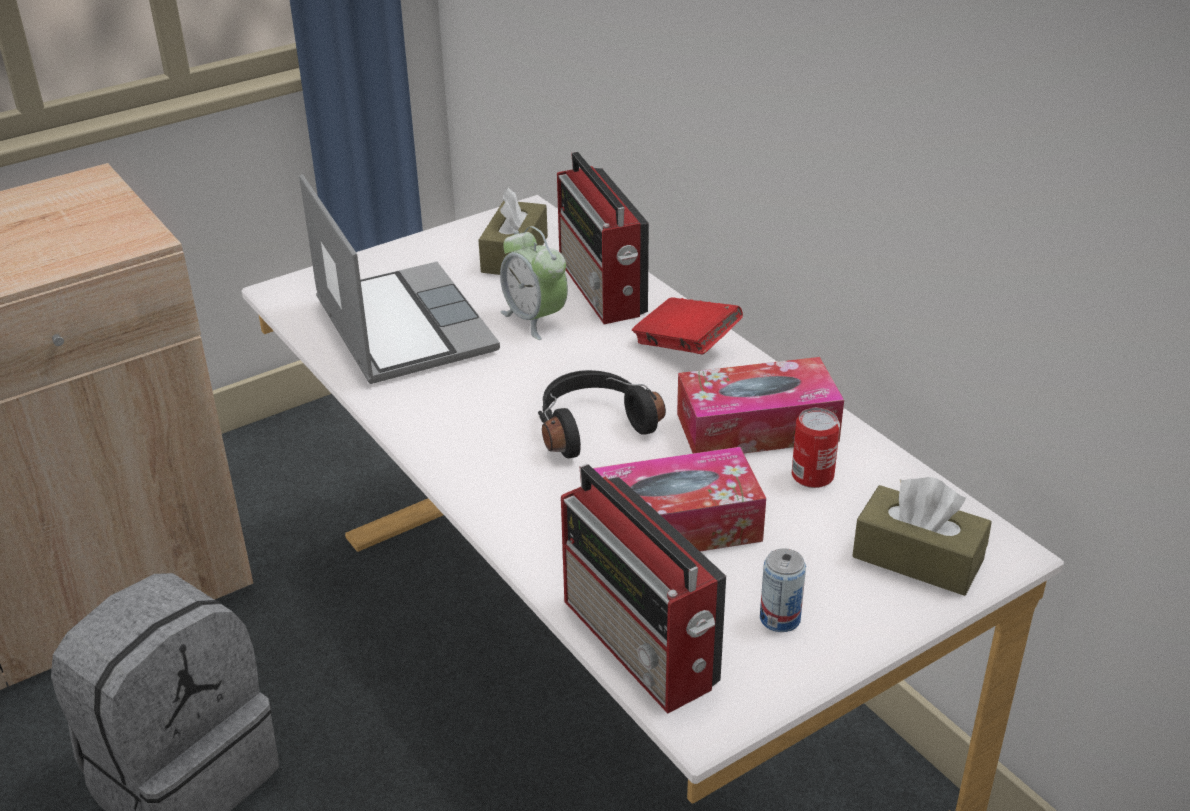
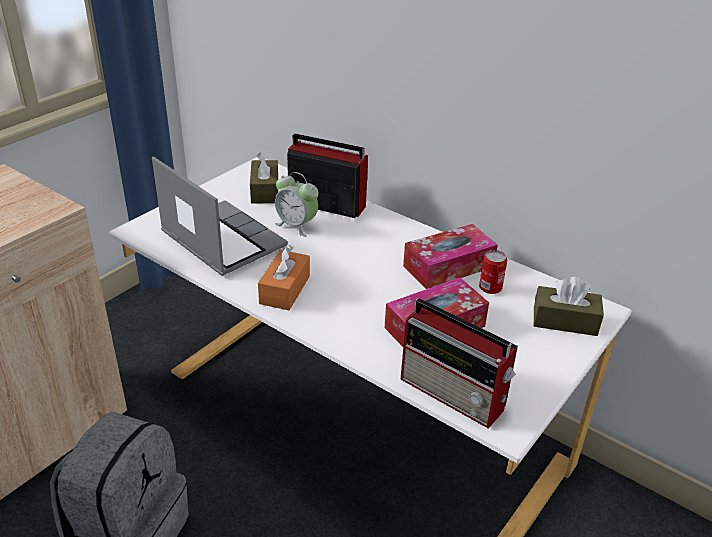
camera: 20 degrees left, 0 degrees up
black headphones [538,370,666,458] -> none
radio [557,152,649,324] -> radio turned 150 degrees clockwise [286,133,368,218]
red book [632,297,743,354] -> none
can [760,548,806,632] -> none
none -> orange tissue box [258,245,310,310]

